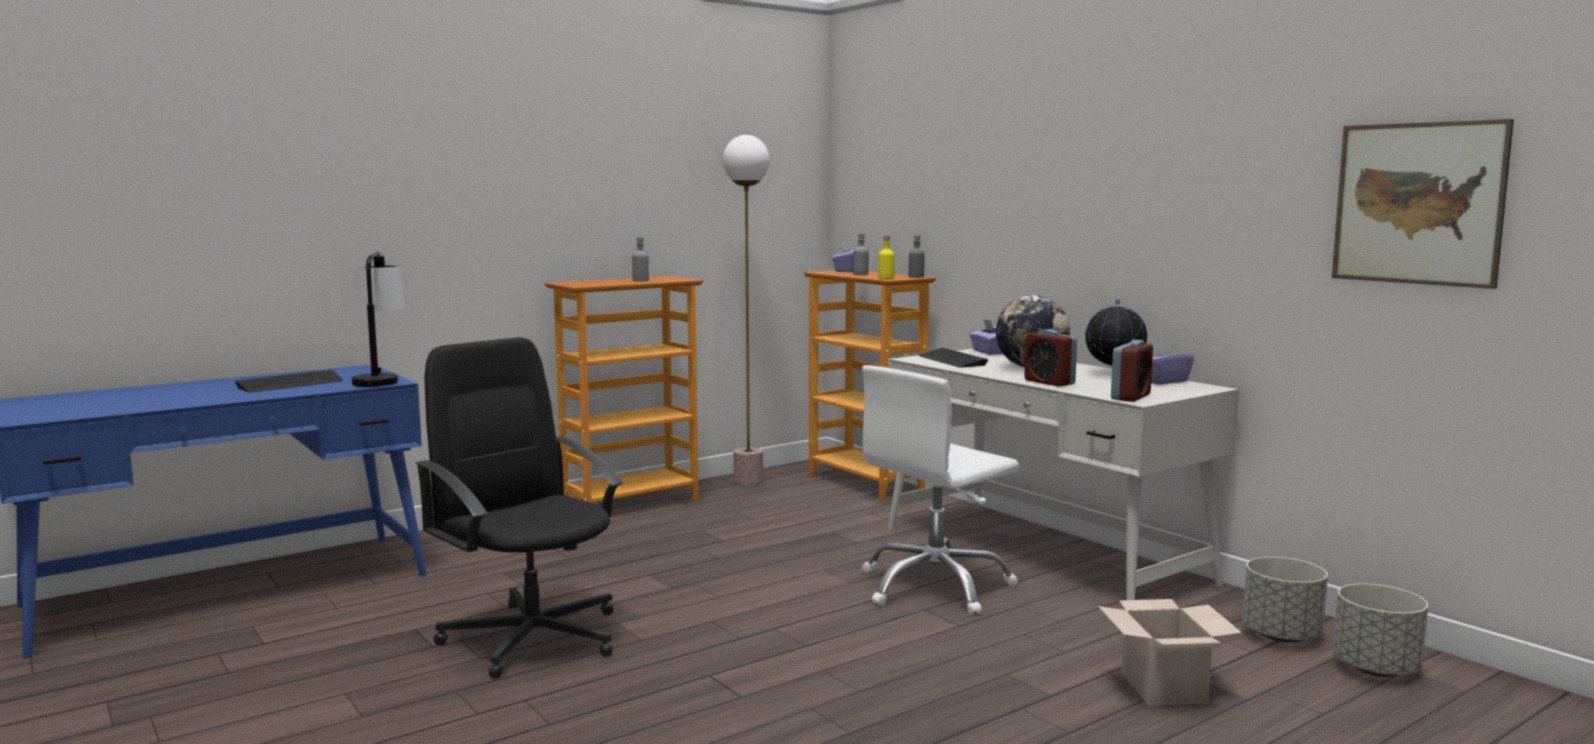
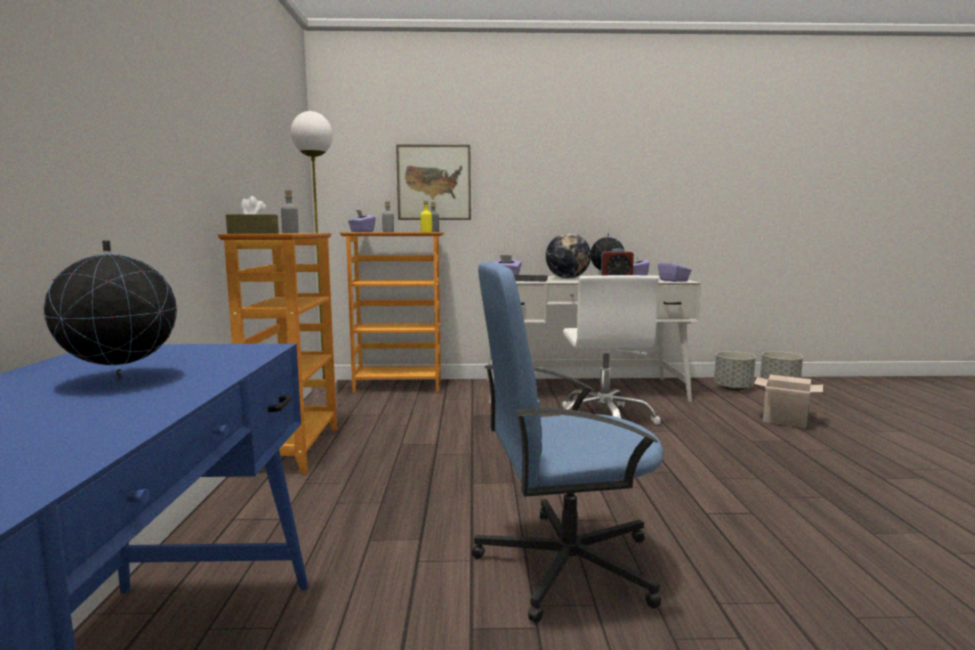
camera: 55 degrees left, 0 degrees up
keyboard [235,370,343,393] -> globe [43,241,177,380]
table lamp [352,252,406,387] -> none
black office chair [415,337,623,678] -> blue office chair [471,262,664,623]
alarm clock [1111,340,1153,402] -> purple tissue box [658,257,692,282]
picture [1332,119,1514,289] -> picture moved to [396,144,471,220]
none -> brown tissue box [226,196,279,234]

